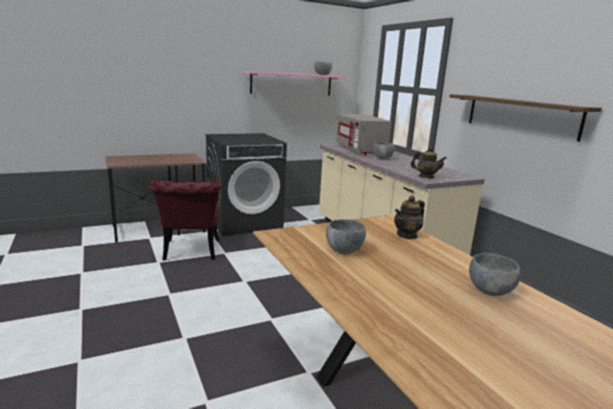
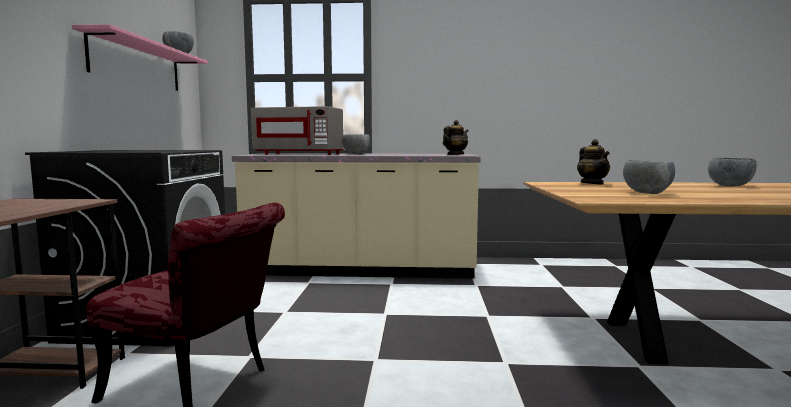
camera: 60 degrees left, 10 degrees down
shelf [449,94,602,142] -> none

